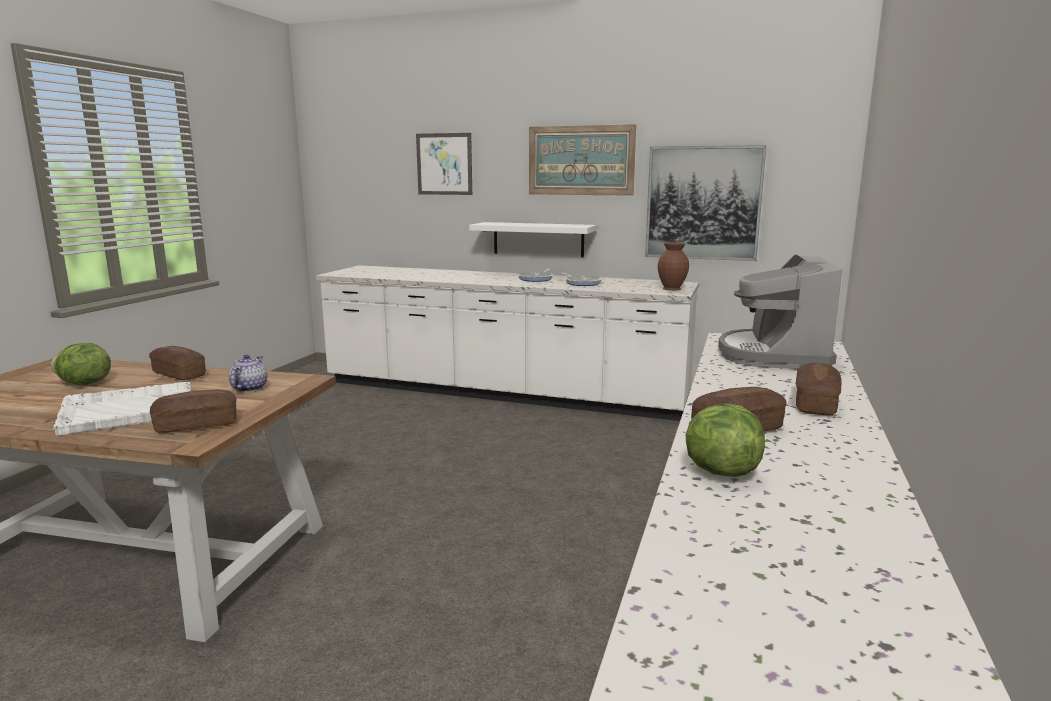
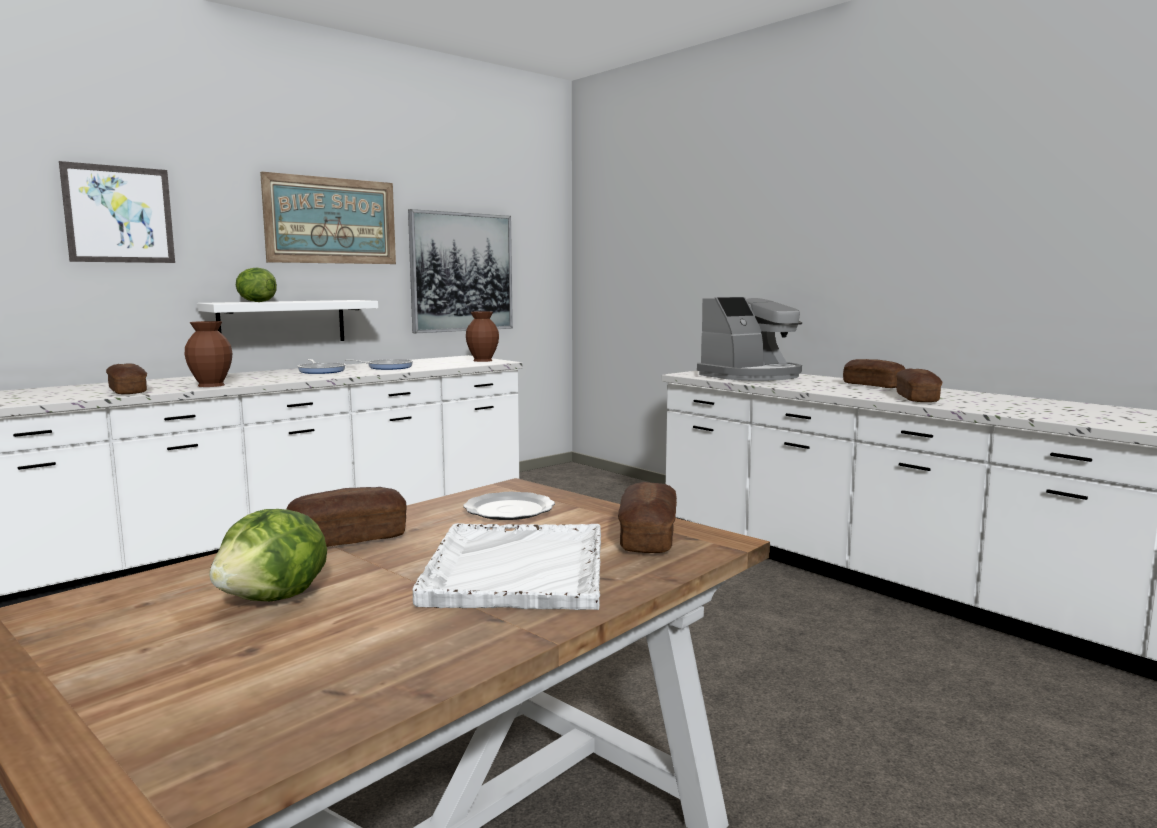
camera: 60 degrees left, 5 degrees down
teapot [228,354,267,392] -> plate [463,492,555,520]
lettuce [685,404,765,477] -> lettuce moved to [236,268,277,302]
coffee machine [718,255,842,369] -> coffee machine turned 75 degrees counterclockwise [697,297,802,381]
none -> bread [106,364,147,394]
none -> brown vase [185,321,232,387]

